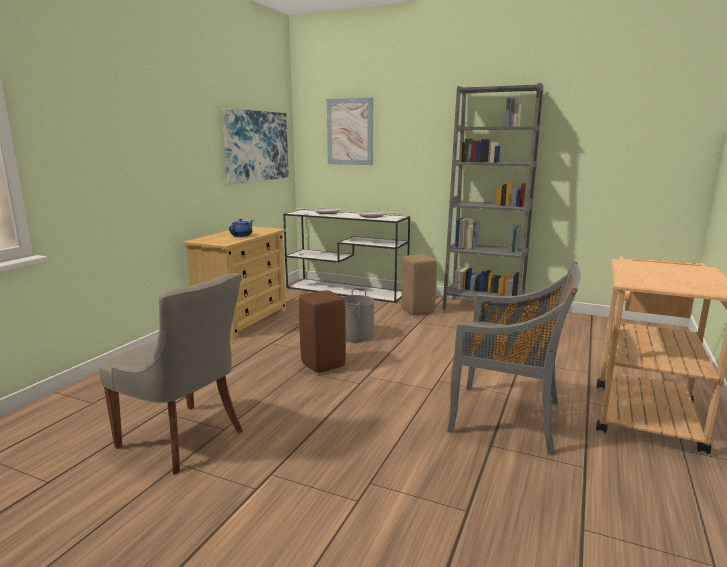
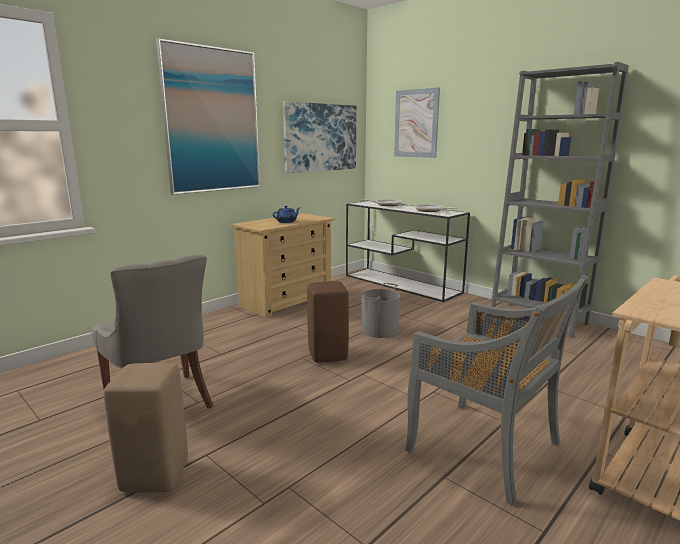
camera: 20 degrees right, 0 degrees up
beige stool [401,254,437,315] -> beige stool moved to [104,363,188,493]
none -> picture [156,38,260,195]

